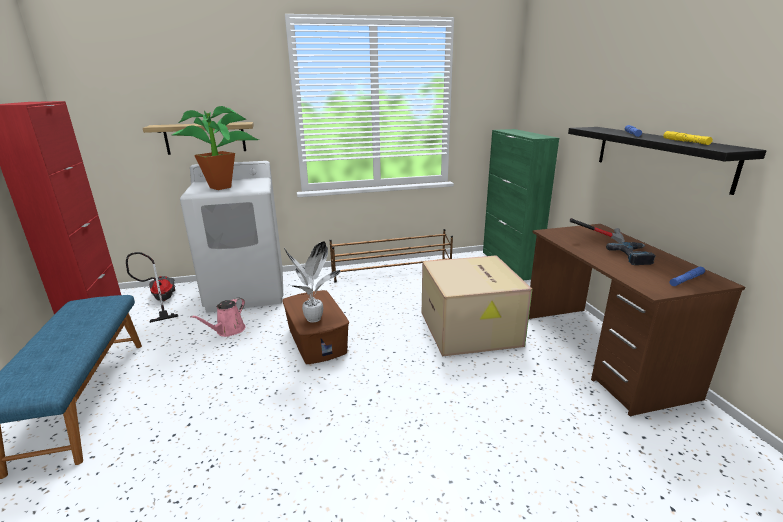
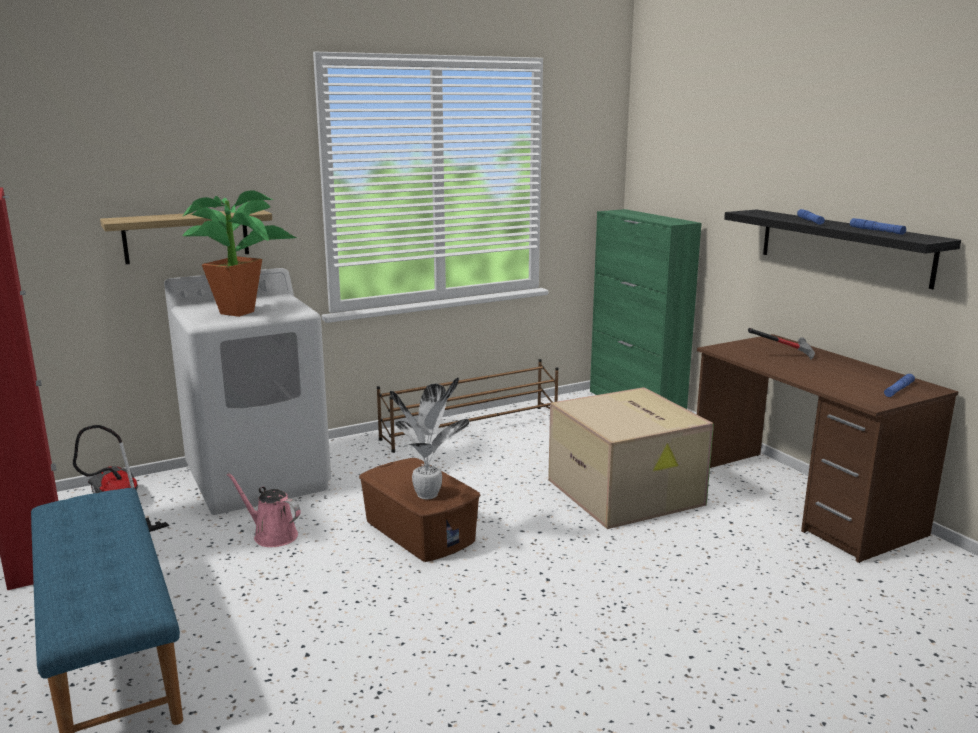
camera: 15 degrees left, 5 degrees down
pink watering can [190,297,246,337] -> pink watering can turned 105 degrees clockwise [227,473,301,547]
power drill [606,242,656,265] -> none
yellow flashlight [664,131,713,145] -> blue flashlight [850,218,906,235]

